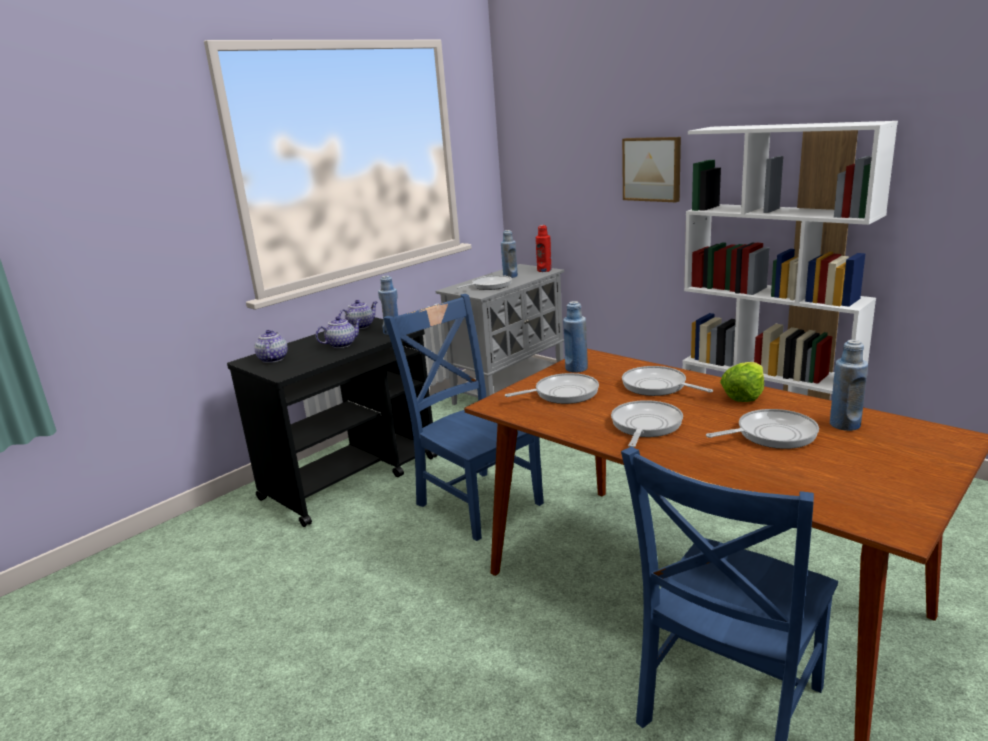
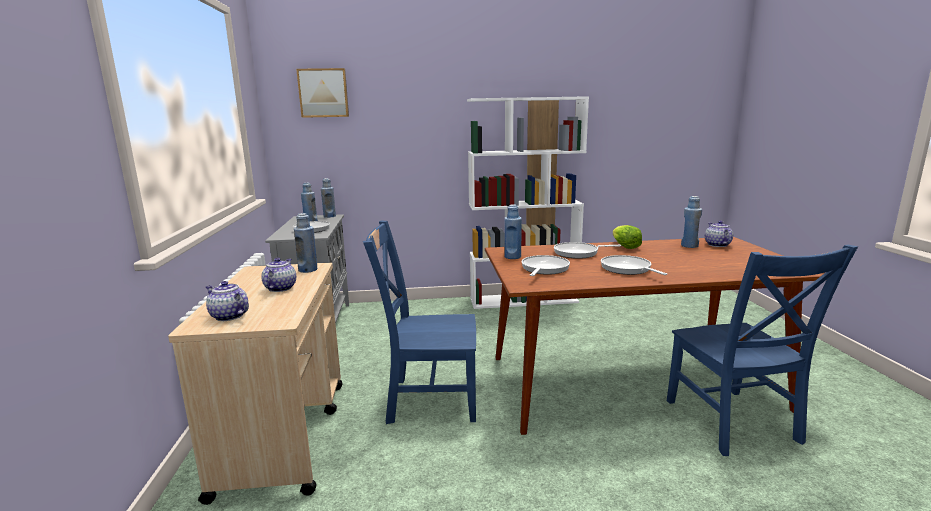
camera: 50 degrees left, 5 degrees down
black cart [227,317,437,527] -> beige cart [168,263,343,505]
teapot [338,300,377,329] -> teapot moved to [705,221,733,247]
red bottle [536,225,552,272] -> blue bottle [321,178,336,218]
picture [622,137,681,202] -> picture moved to [296,68,349,118]
frying pan [706,409,819,449] -> none

